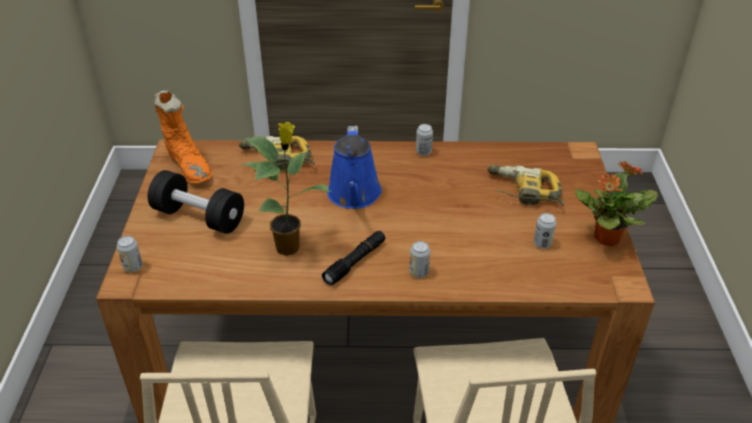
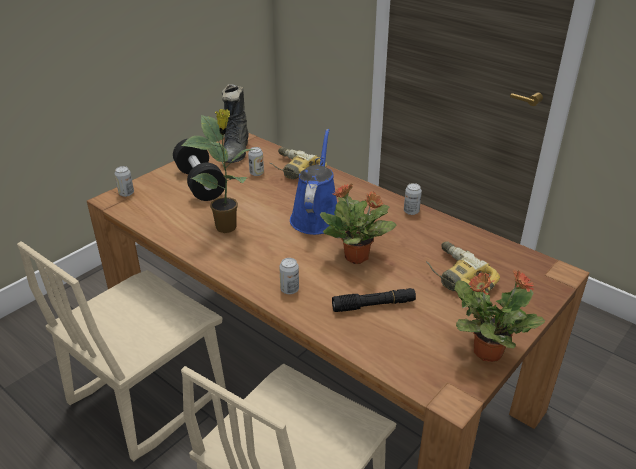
camera: 40 degrees right, 5 degrees down
orange boot [154,90,212,184] -> black boot [222,84,249,163]
black flashlight [322,231,385,285] -> black flashlight moved to [332,288,416,312]
blue watering can [327,126,382,209] -> blue watering can turned 150 degrees clockwise [290,129,337,235]
can [534,213,557,249] -> can moved to [248,147,264,176]
none -> potted plant [320,184,396,264]

